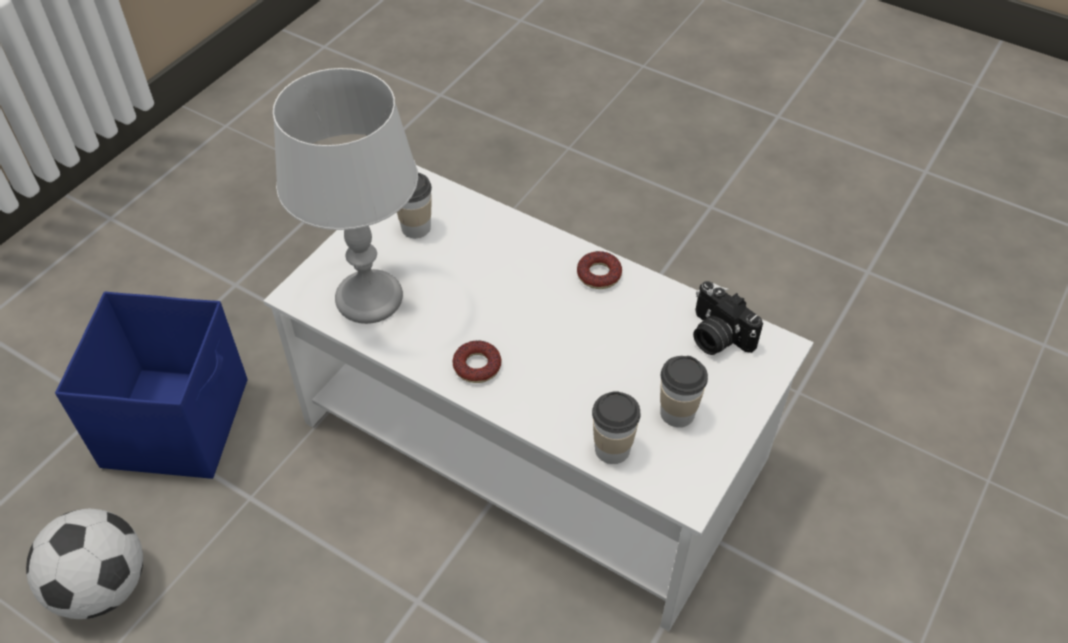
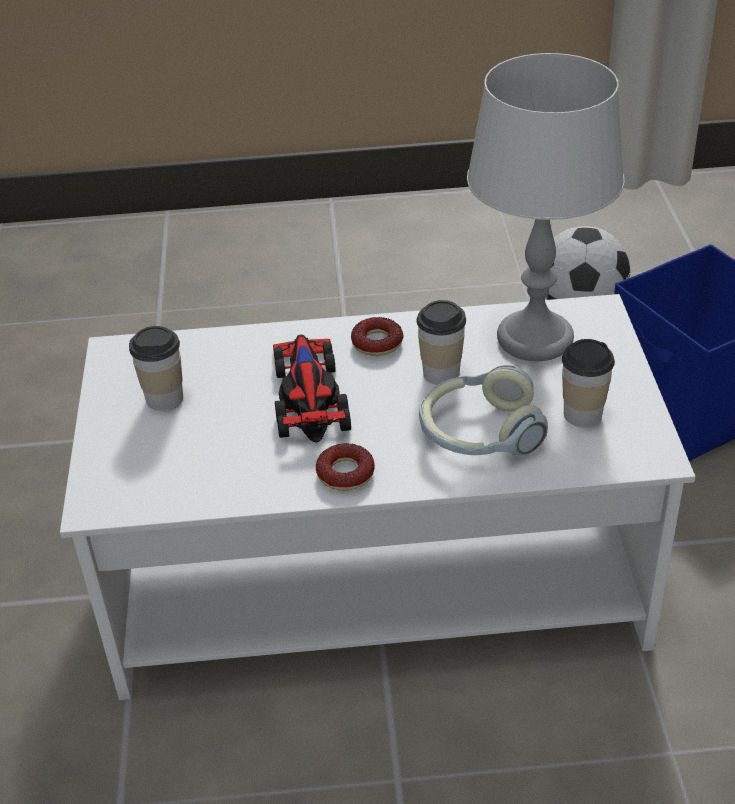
camera: 145 degrees right, 10 degrees down
cup [592,391,640,464] -> cup moved to [416,300,466,385]
camera [693,281,763,355] -> none
none -> toy car [273,335,351,443]
none -> headphones [419,365,548,455]

